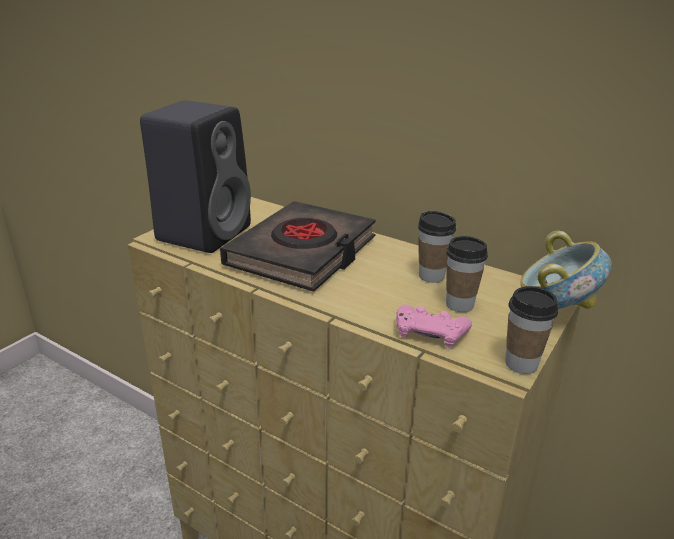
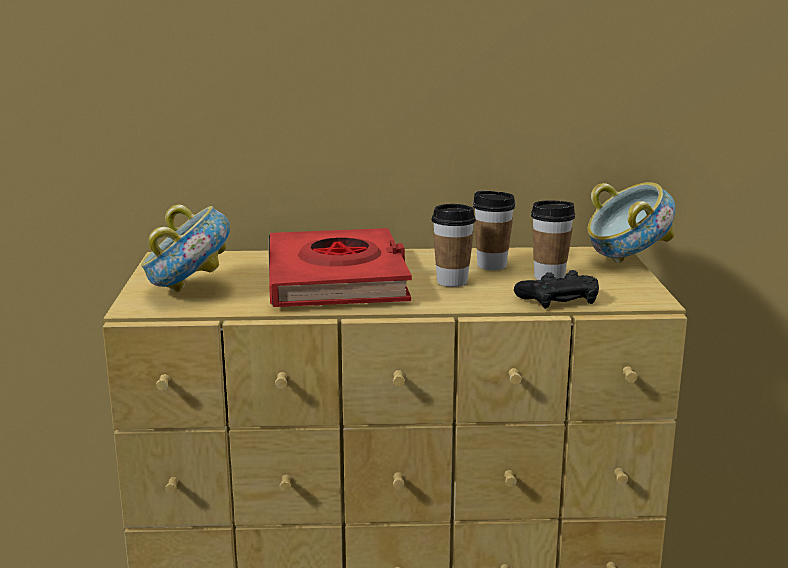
camera: 35 degrees left, 10 degrees down
black speaker [140,100,251,253] -> bowl [141,205,230,292]
black book [220,201,376,292] -> red book [268,228,412,307]
pink game controller [396,304,472,348] -> black game controller [514,270,599,309]
cup [505,286,558,374] -> cup moved to [431,204,476,287]

